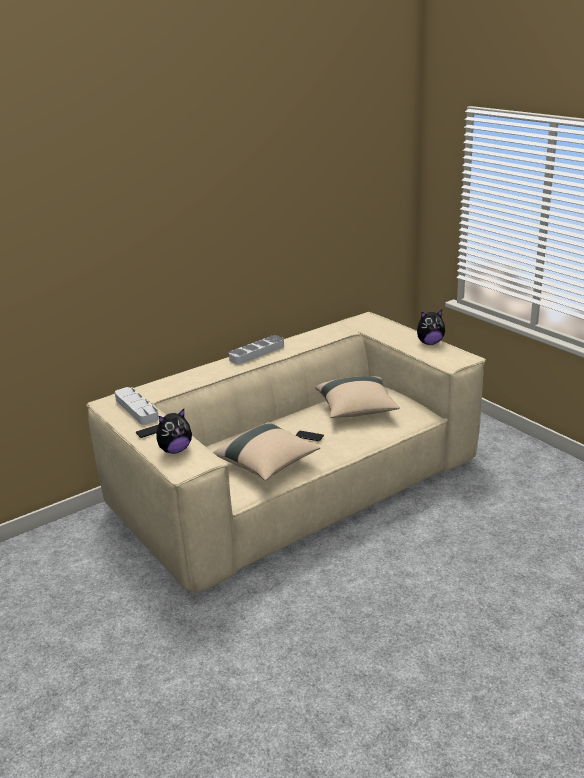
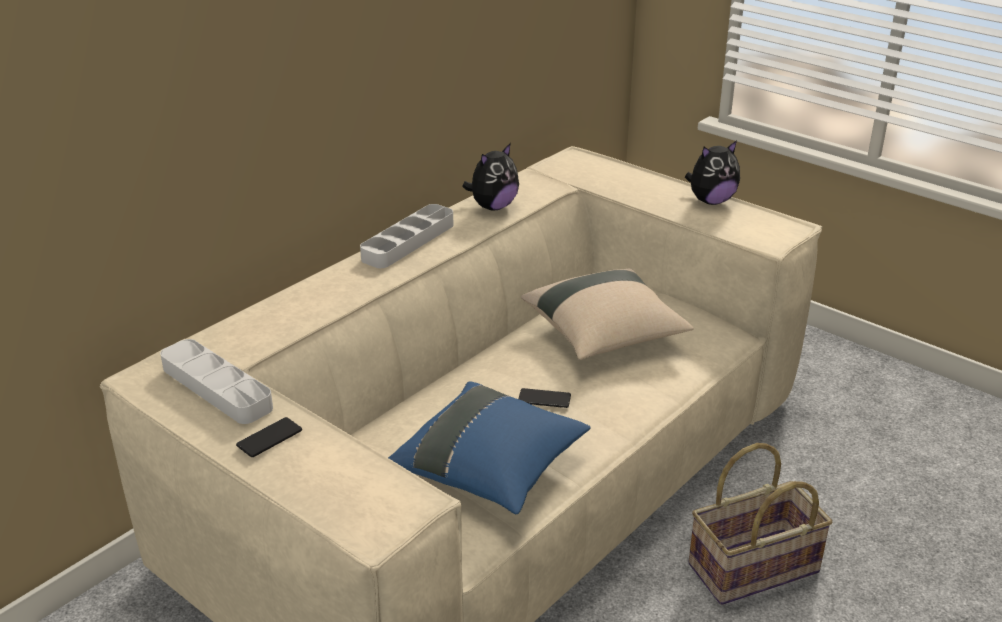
camera: 15 degrees left, 5 degrees up
plush toy [156,409,192,454] -> plush toy moved to [462,143,519,211]
beige pillow [213,422,320,481] -> blue pillow [388,381,591,514]
none -> basket [688,443,832,605]

